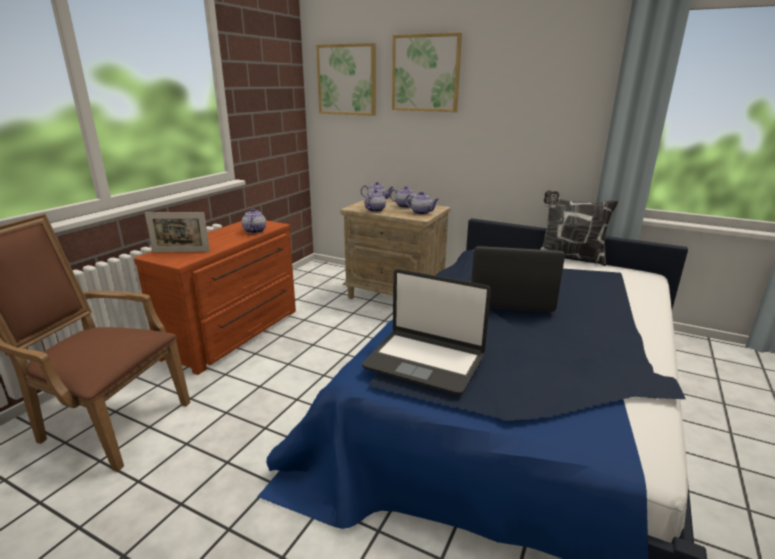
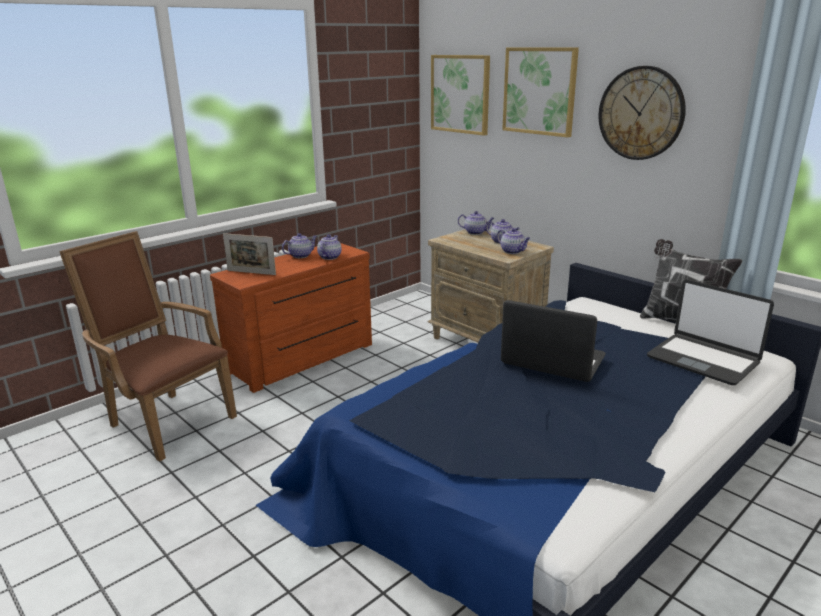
camera: 20 degrees right, 0 degrees up
laptop [362,269,491,395] -> laptop moved to [647,280,774,385]
teapot [364,189,386,212] -> teapot moved to [282,233,317,258]
none -> wall clock [599,66,686,160]

